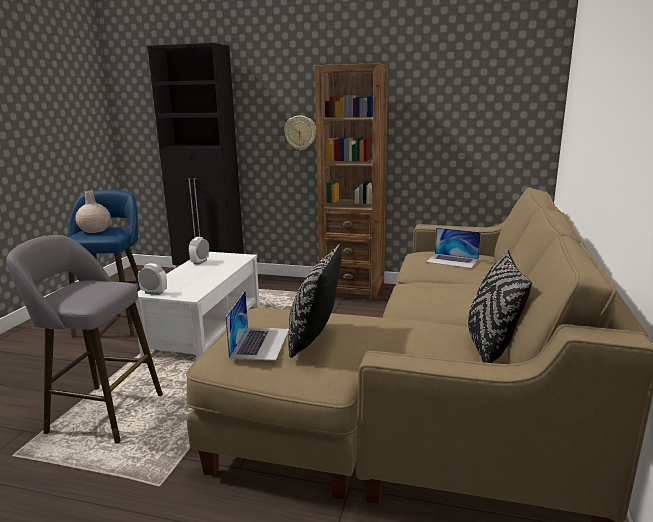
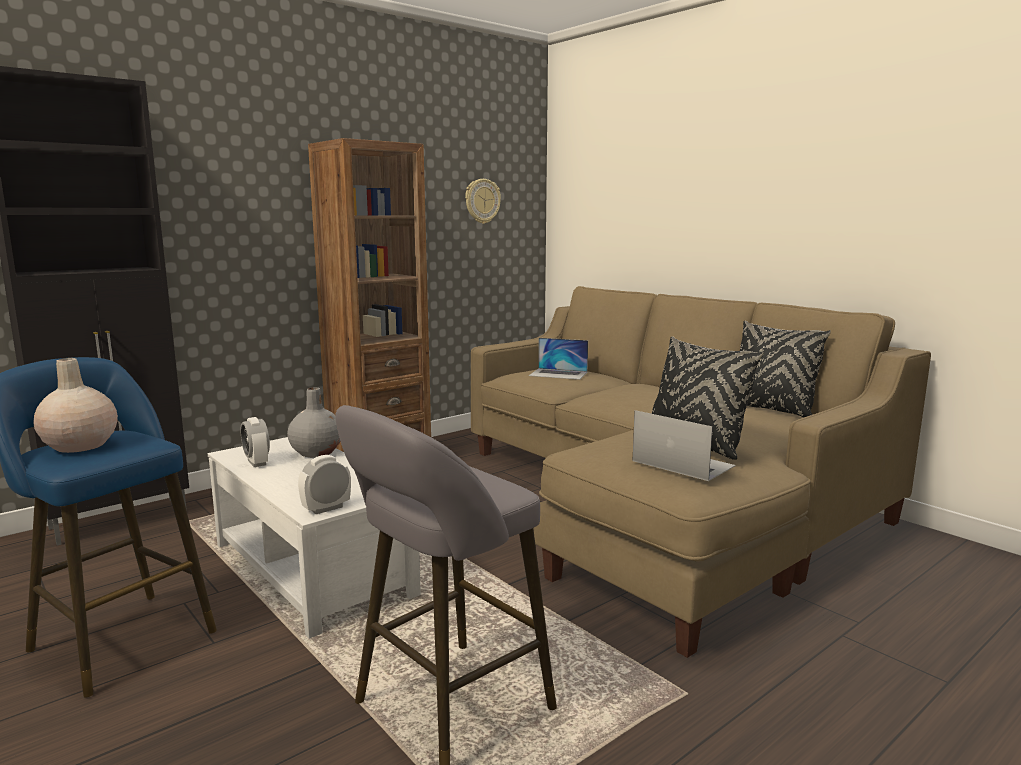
camera: 55 degrees left, 5 degrees down
wall clock [284,115,316,150] -> wall clock moved to [465,179,501,224]
laptop [427,228,481,268] -> laptop turned 45 degrees clockwise [529,338,588,380]
none -> grey vase [287,387,341,458]

